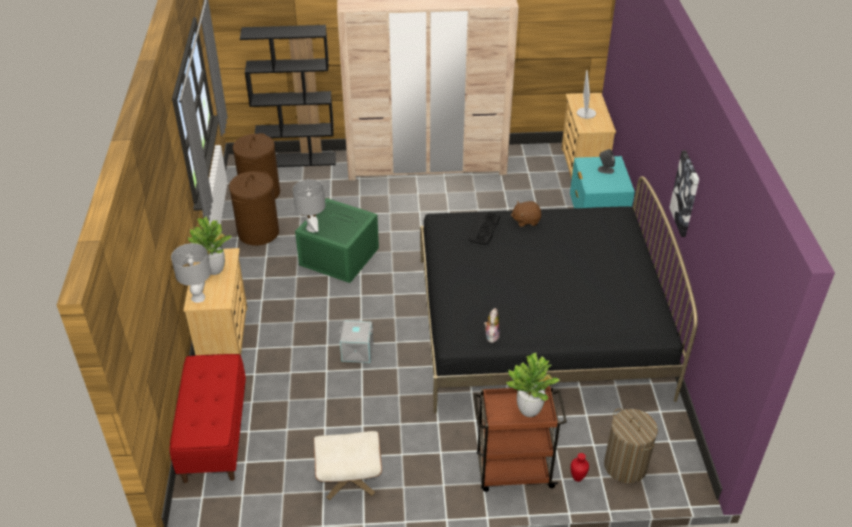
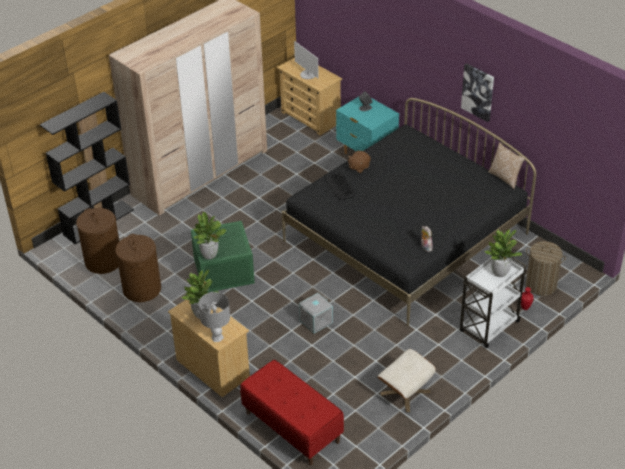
camera: 40 degrees left, 0 degrees up
grey table lamp [293,179,326,232] -> potted plant [193,212,227,259]
brown cart [474,386,567,492] -> white cart [460,257,526,348]
none -> pillow [488,142,526,189]

